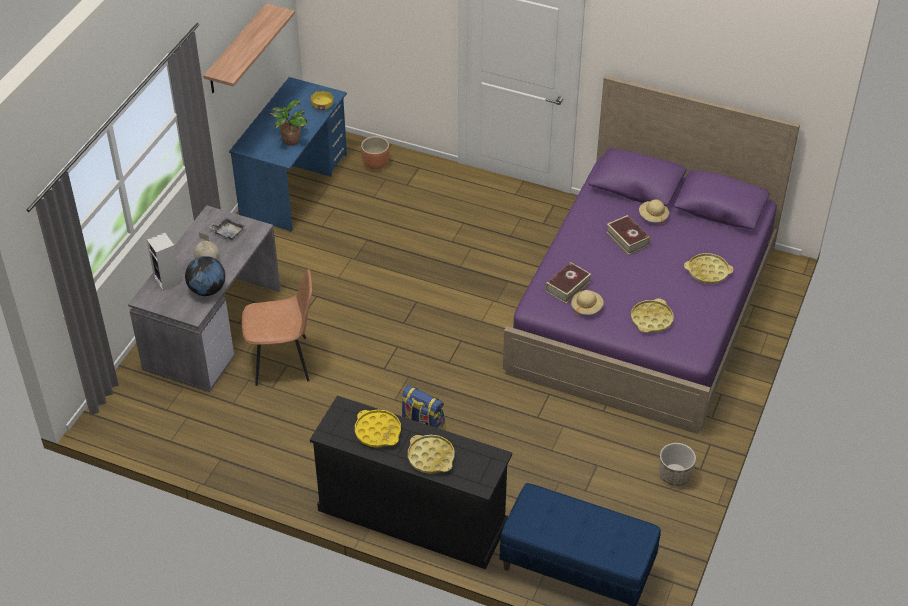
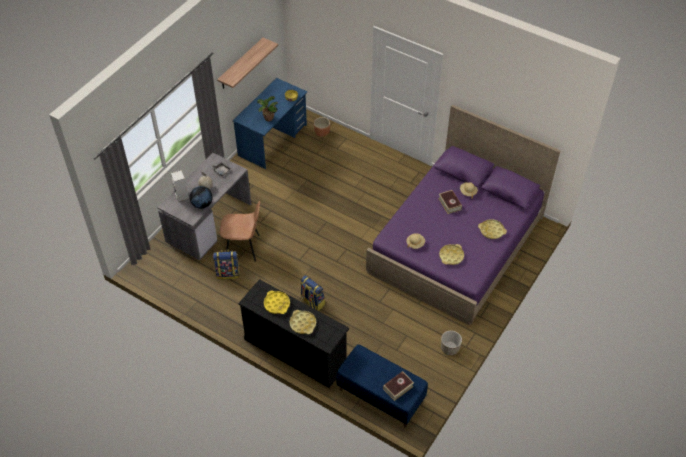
camera: 10 degrees right, 5 degrees up
book [546,262,591,304] -> book moved to [383,371,414,401]
none -> backpack [213,249,239,280]

